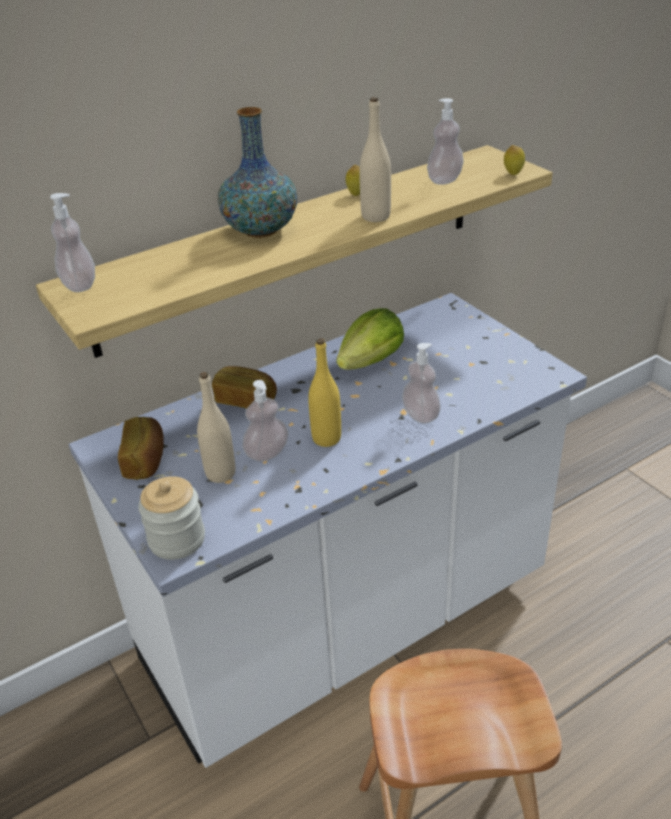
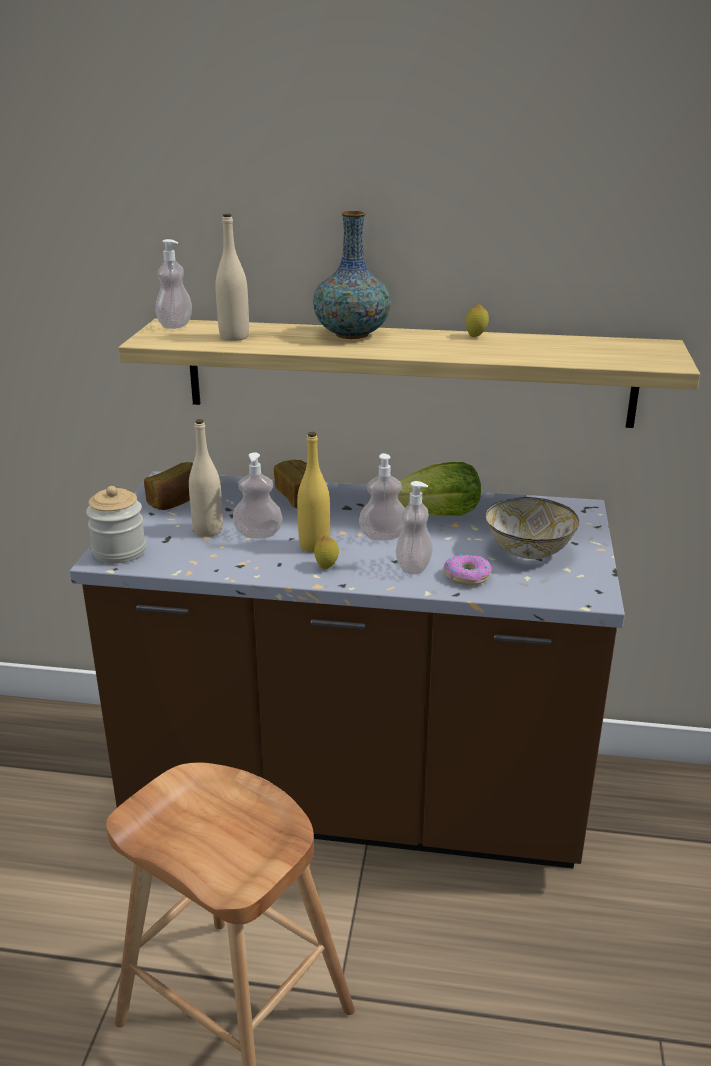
camera: 40 degrees right, 10 degrees down
white counter [69,293,587,768] -> brown counter [70,471,625,869]
beige bottle [359,97,391,222] -> beige bottle moved to [216,214,249,341]
soap dispenser [427,98,464,185] -> soap dispenser moved to [359,453,405,541]
lemon [504,145,525,175] -> lemon moved to [314,535,339,569]
none -> donut [444,554,492,585]
none -> bowl [485,497,579,559]

